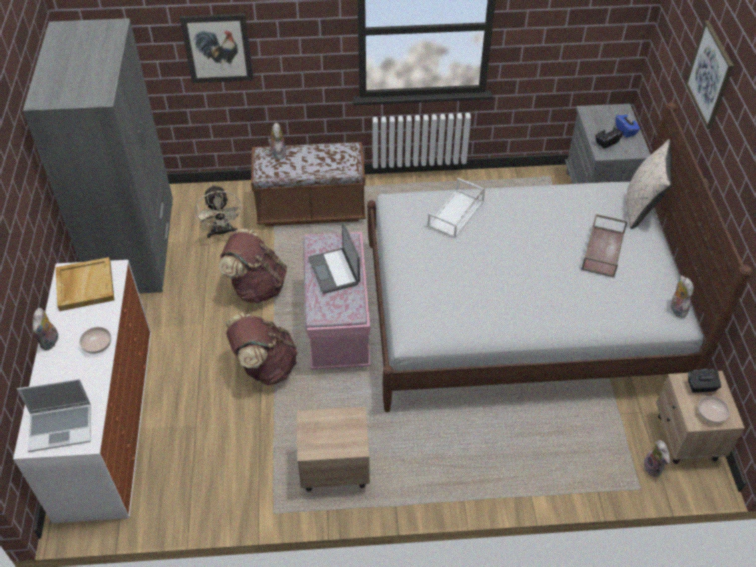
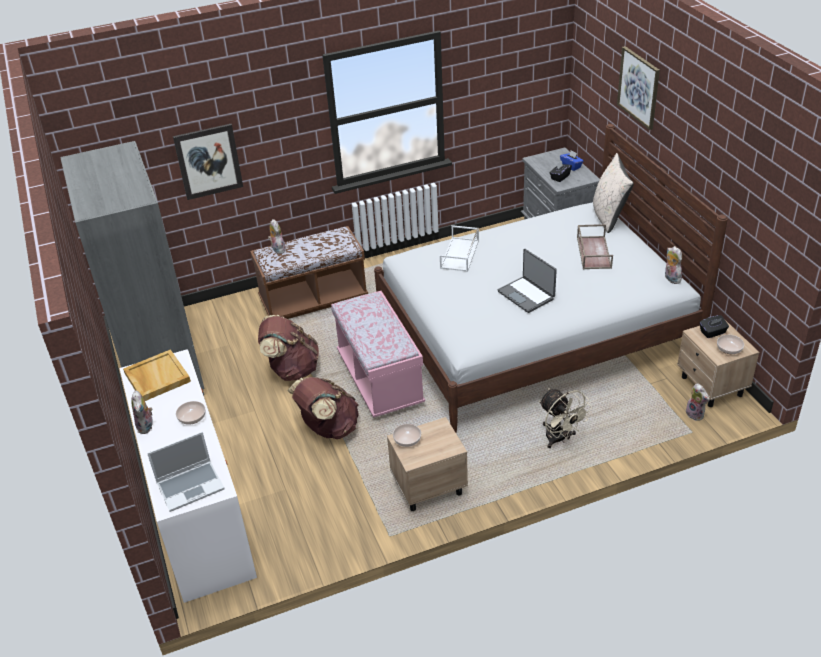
camera: 15 degrees left, 10 degrees down
beige fan [195,185,242,238] -> beige fan moved to [539,388,592,448]
laptop [308,222,360,294] -> laptop moved to [497,249,557,313]
none -> bowl [393,424,421,447]

